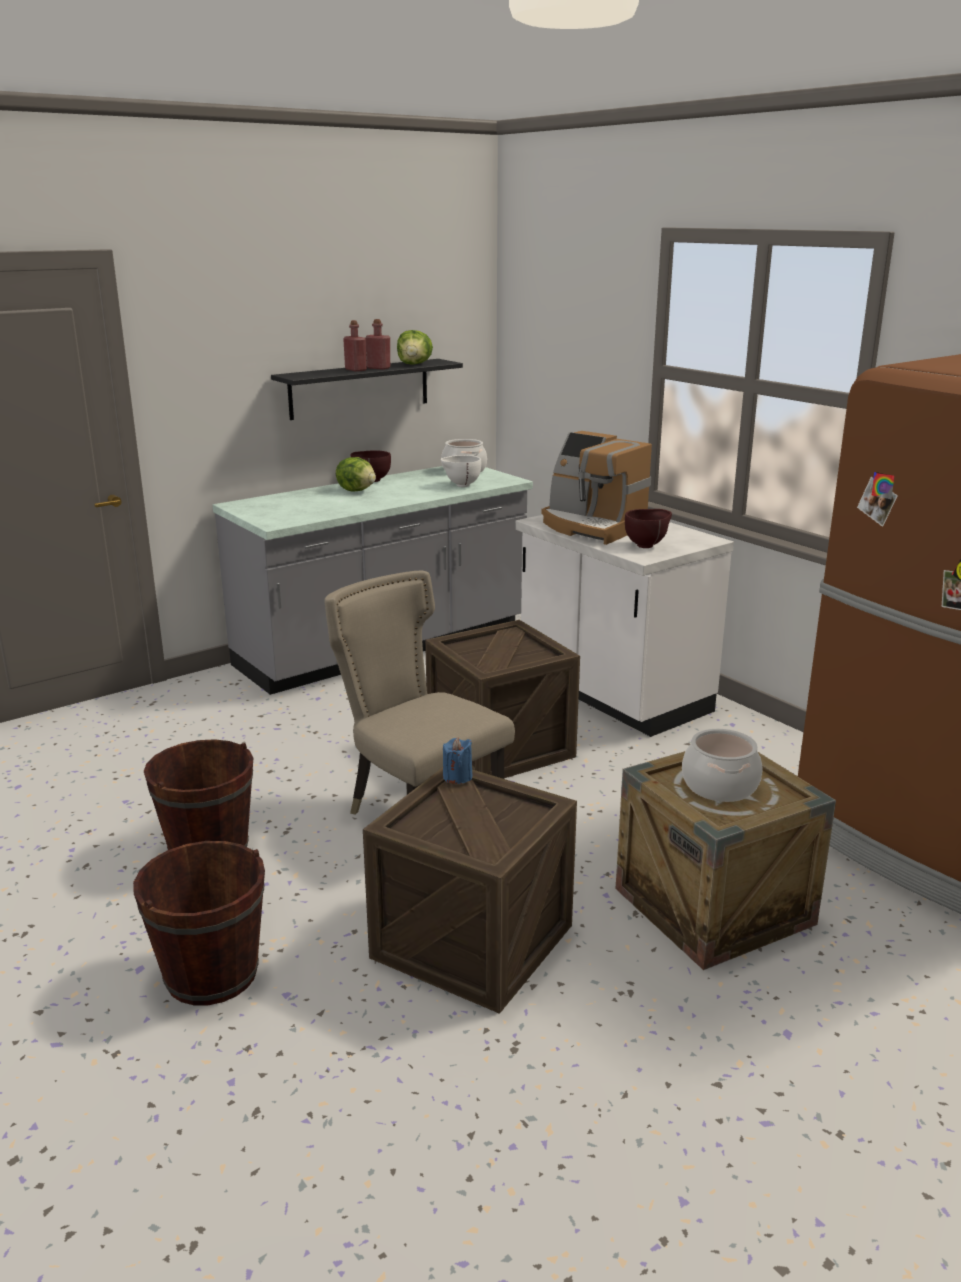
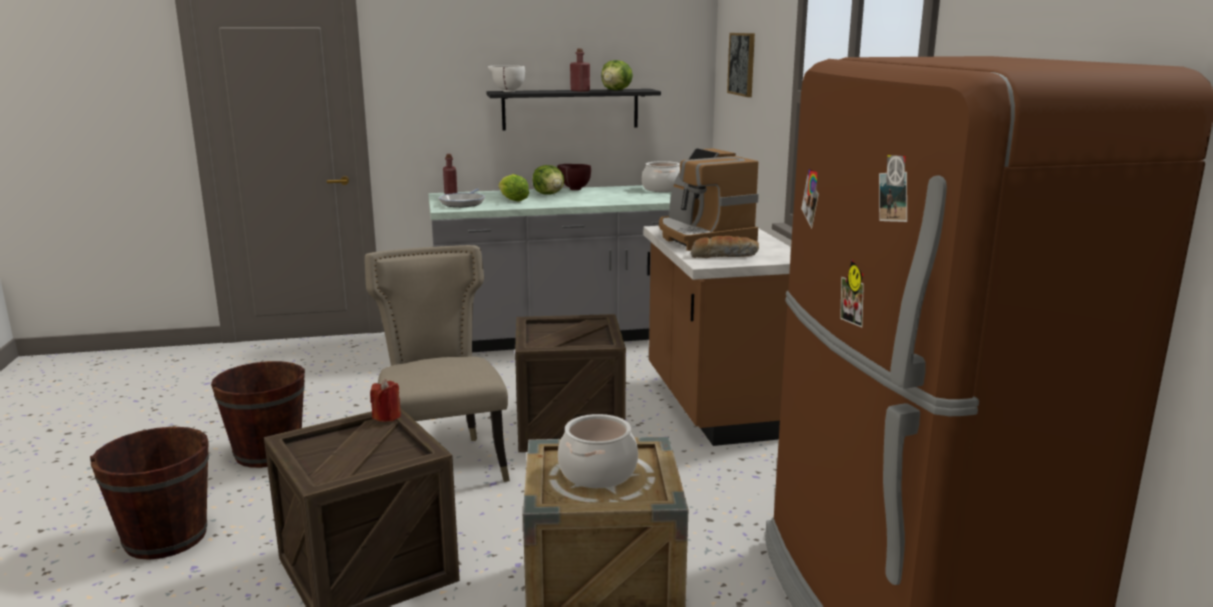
camera: 25 degrees right, 5 degrees down
red bottle [343,320,367,372] -> red bottle moved to [443,154,457,194]
white bowl [441,455,481,487] -> white bowl moved to [488,66,525,92]
blue candle [443,737,472,784] -> red candle [370,379,401,422]
white counter [515,515,734,737] -> brown counter [643,226,791,446]
brown bowl [625,509,672,548] -> bread [691,236,759,258]
none -> frying pan [438,188,485,207]
none -> lettuce [499,174,529,201]
none -> picture [727,33,755,97]

